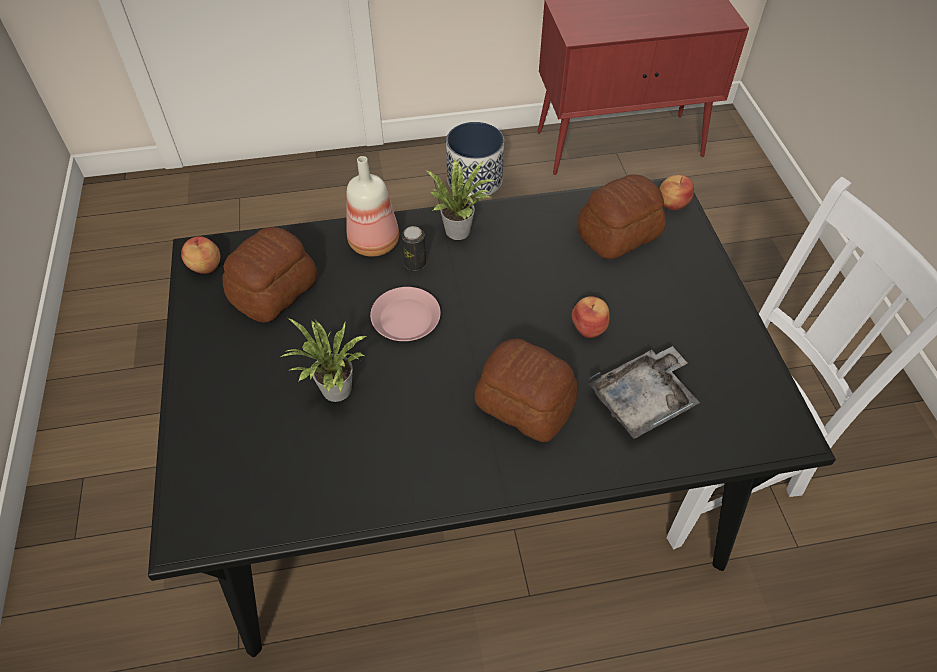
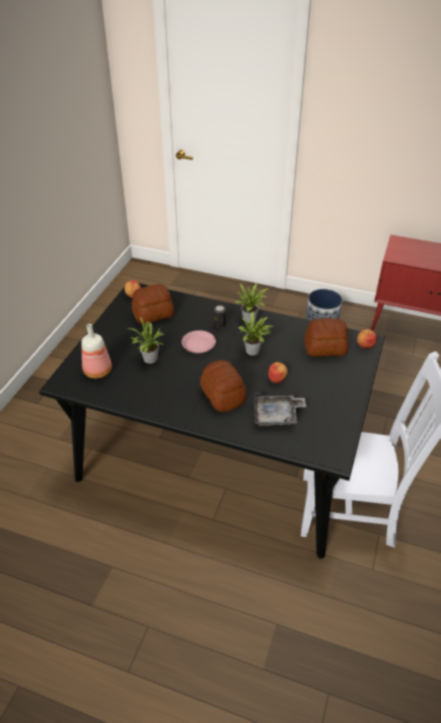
camera: 30 degrees right, 10 degrees down
bottle [346,156,399,257] -> bottle moved to [81,324,112,379]
none -> potted plant [238,311,273,356]

